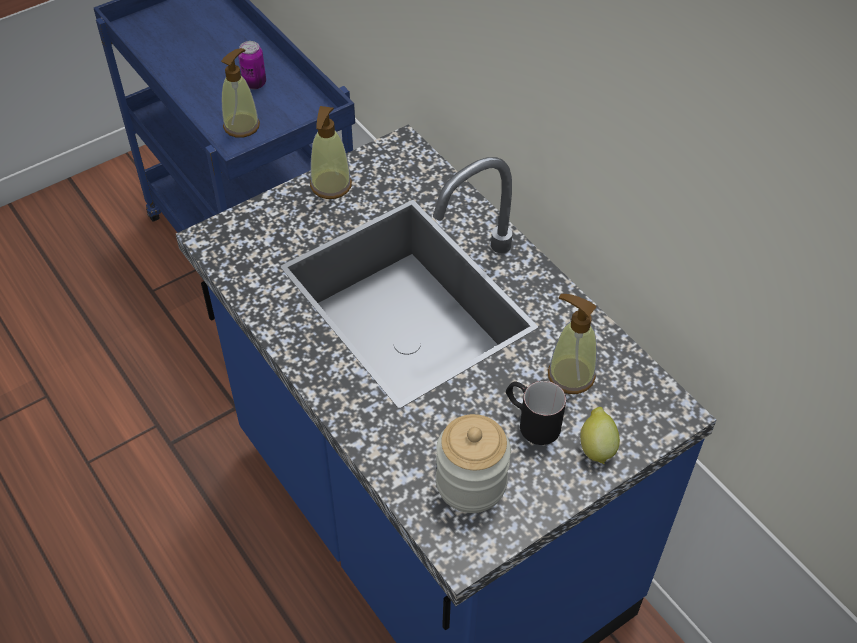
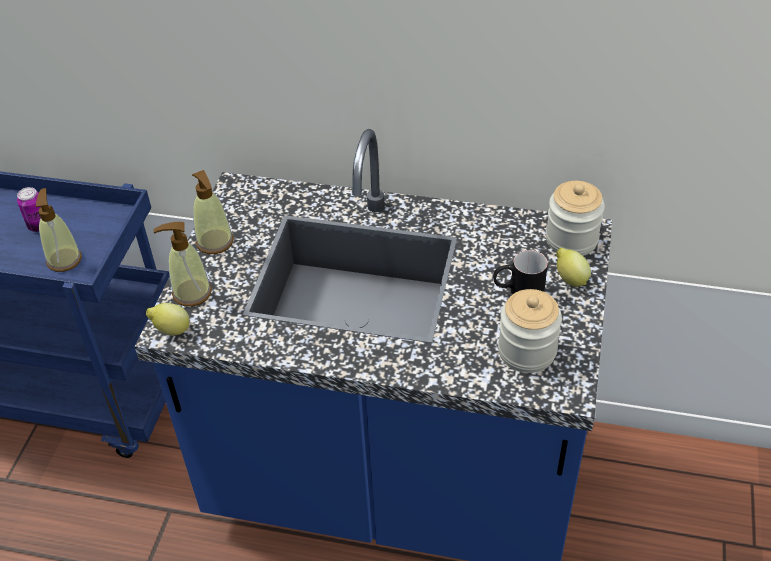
camera: 40 degrees left, 5 degrees down
soap dispenser [548,294,597,394] -> soap dispenser moved to [153,222,212,307]
none -> lemon [146,303,189,336]
none -> jar [546,181,605,256]

